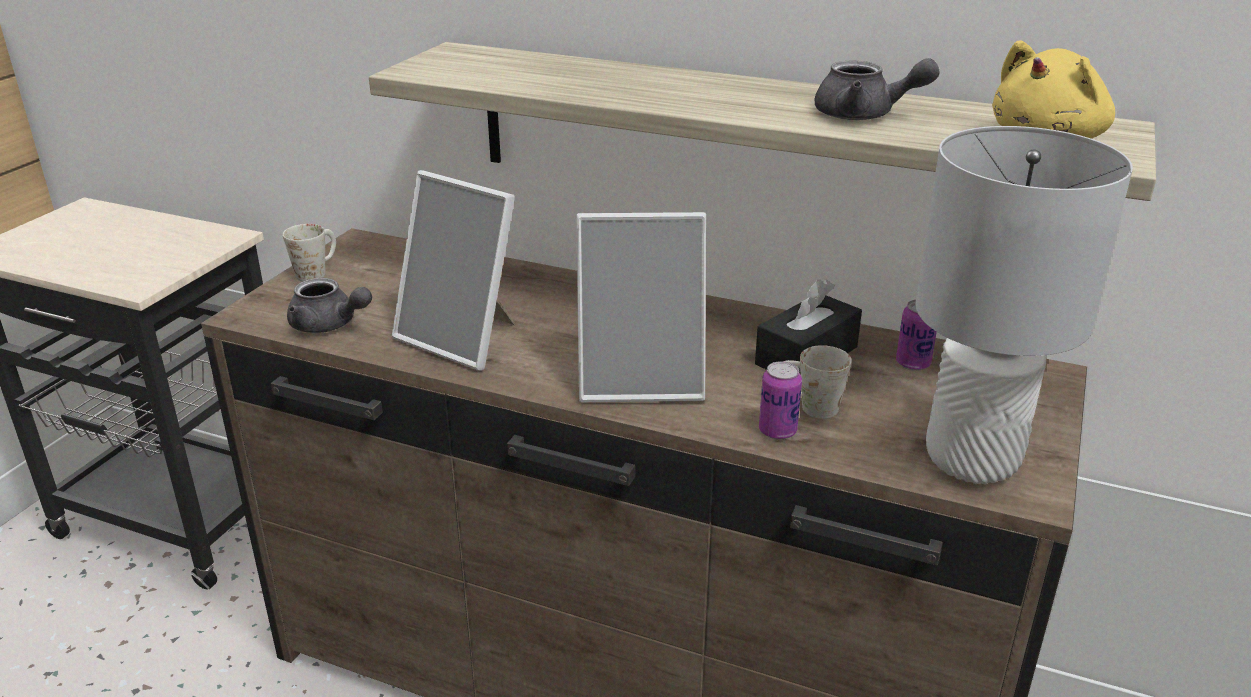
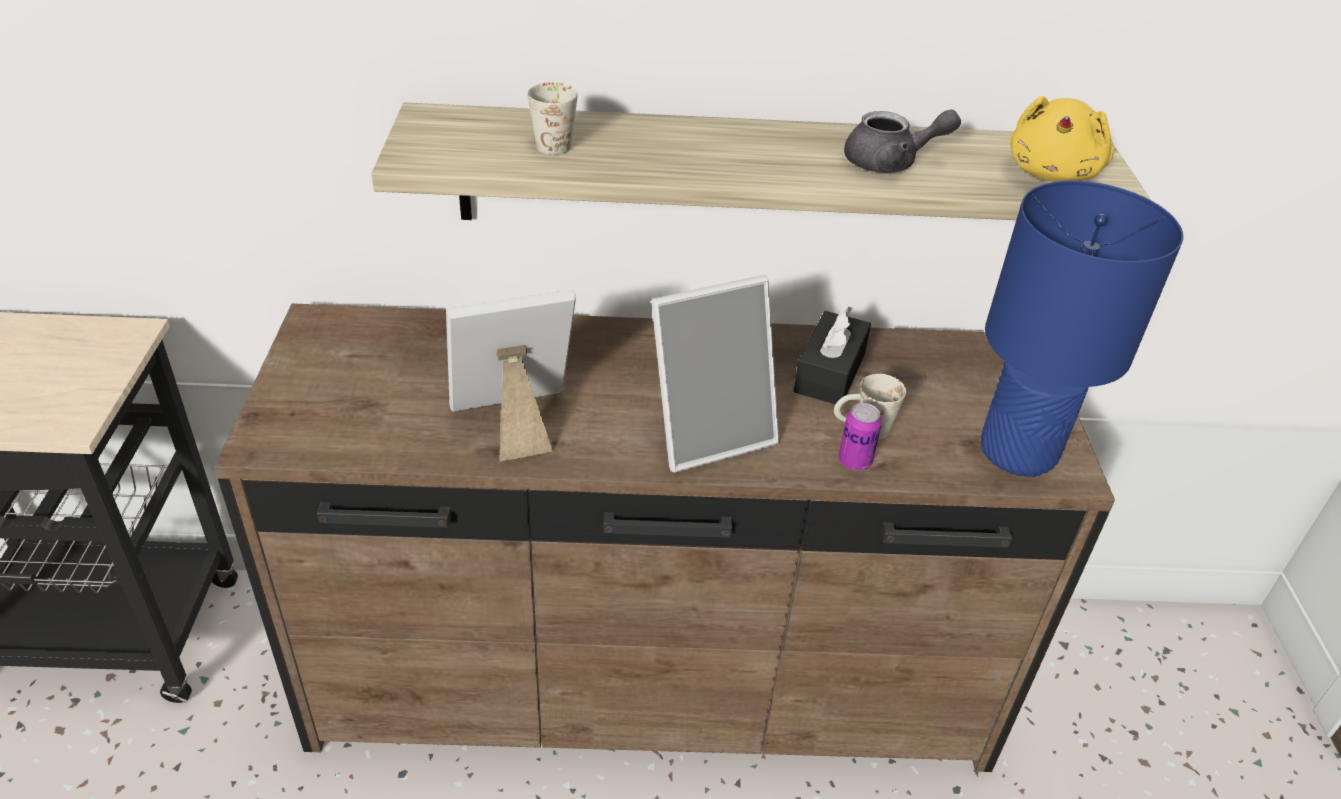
camera: 25 degrees left, 10 degrees up
white mug [283,224,336,281] -> white mug moved to [528,82,577,155]
grey teapot [287,278,372,333] -> none
picture frame [392,170,516,371] -> picture frame turned 150 degrees clockwise [446,290,576,462]
can [896,300,937,371] -> none
grey table lamp [915,126,1133,484] -> blue table lamp [981,181,1183,477]

